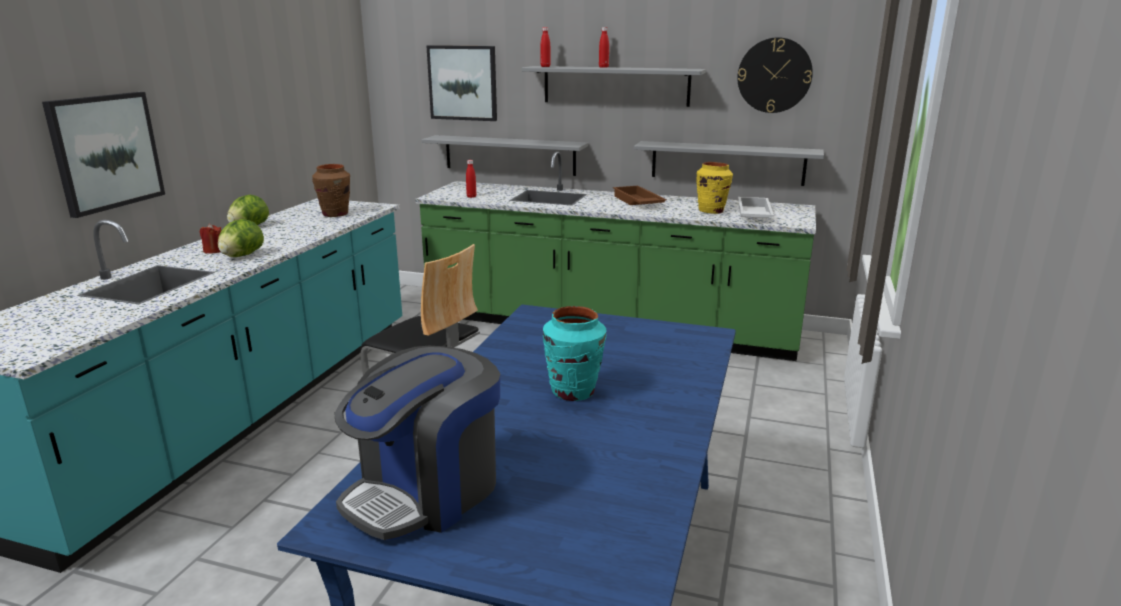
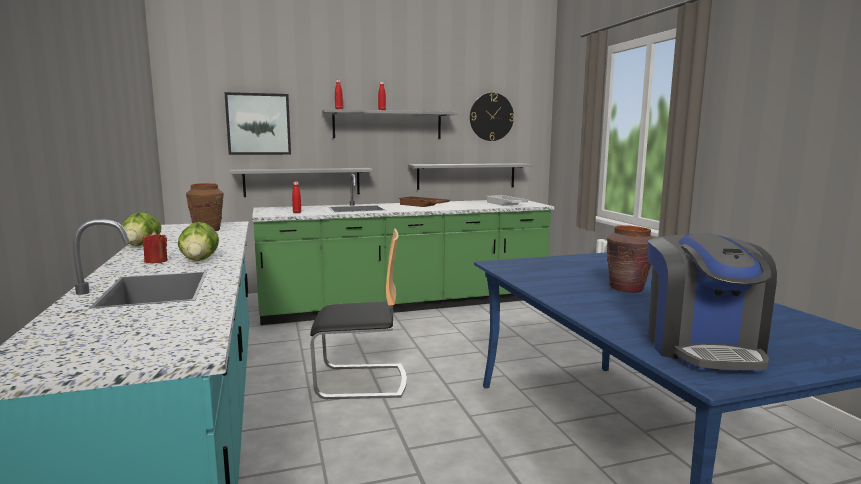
camera: 35 degrees left, 10 degrees down
picture [42,92,165,218] -> none
turquoise vase [543,306,607,401] -> brown vase [607,225,653,293]
yellow vase [696,162,733,214] -> none

